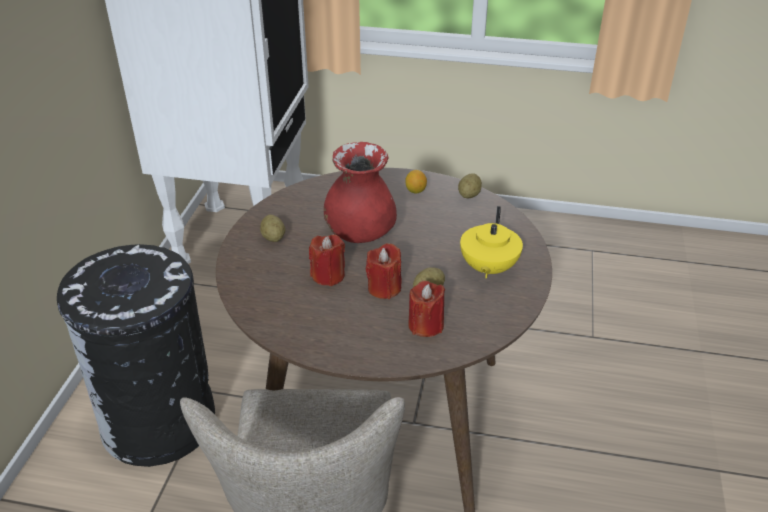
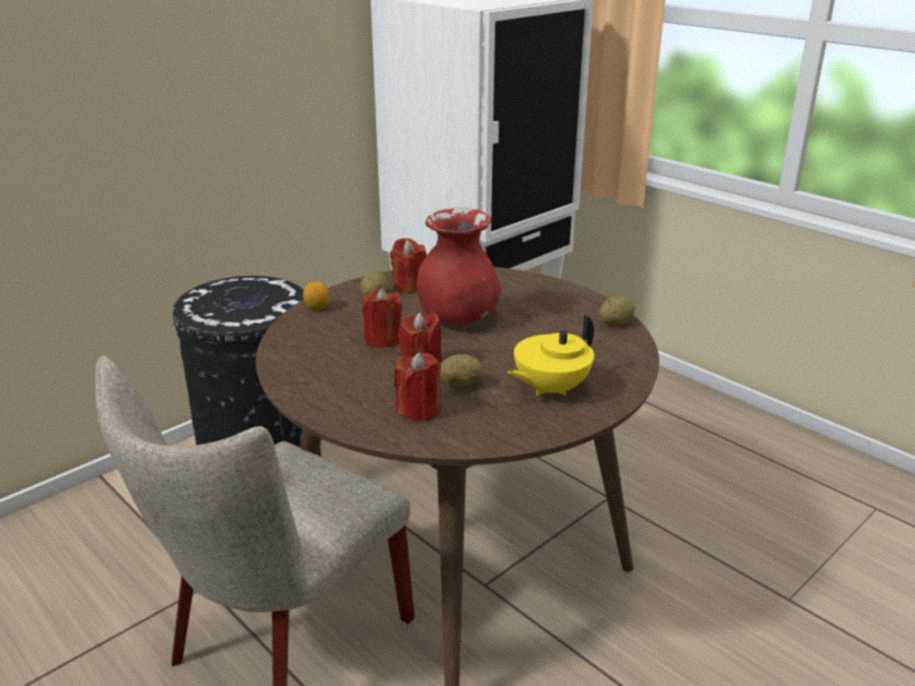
camera: 35 degrees right, 10 degrees down
lemon [405,170,427,194] -> lemon moved to [303,281,329,310]
none -> red candle [390,238,427,293]

